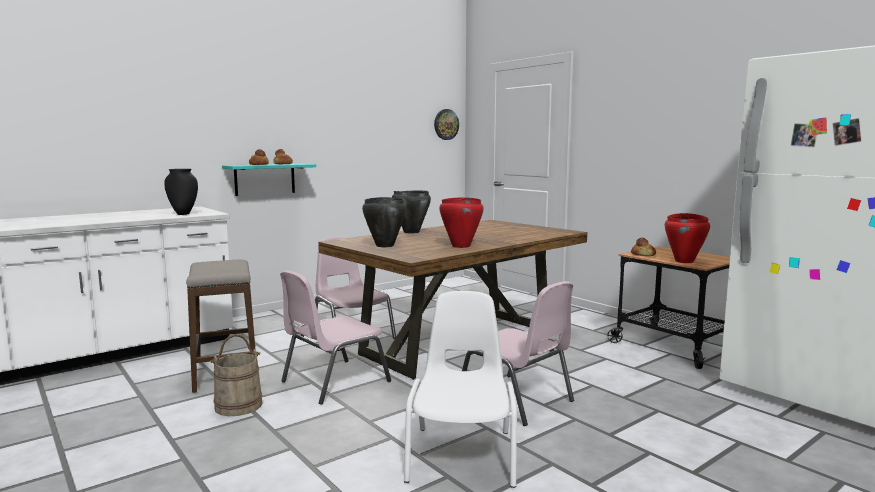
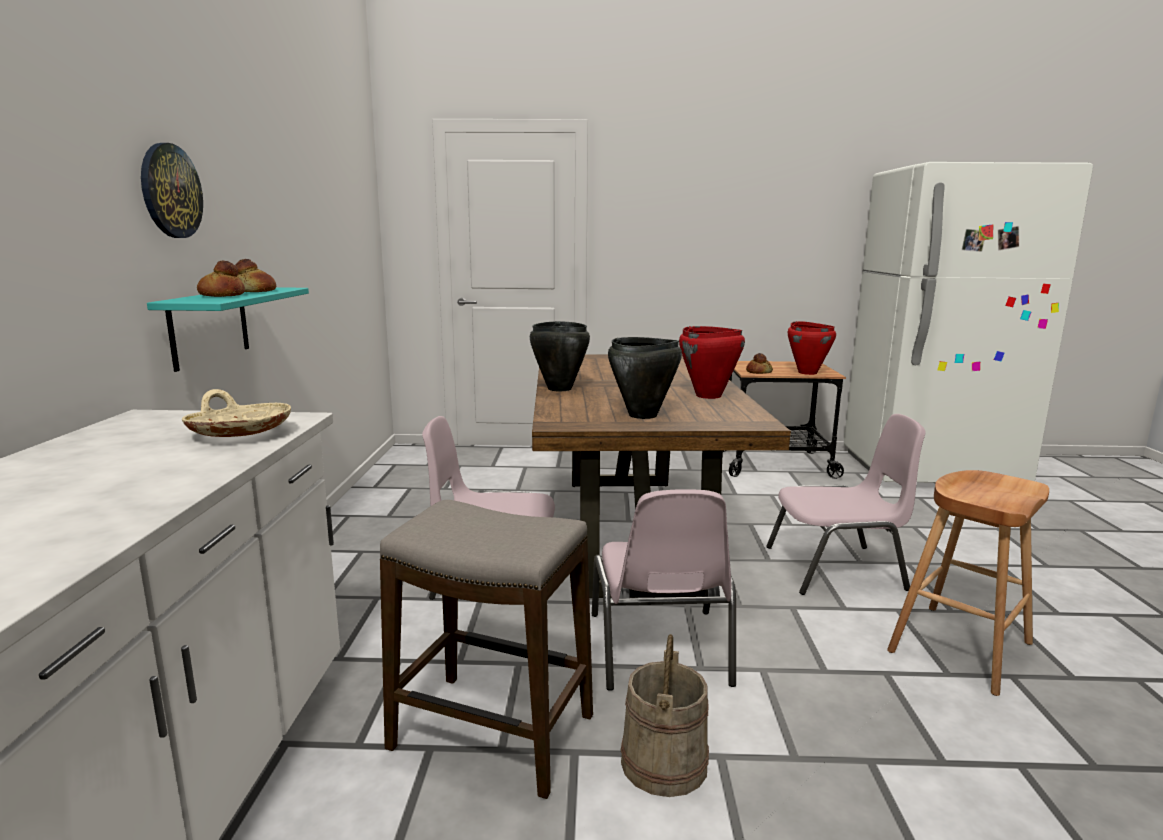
camera: 50 degrees left, 5 degrees up
black vase [164,169,198,215] -> beige bowl [182,389,291,437]
white chair [404,291,517,488] -> brown stool [887,470,1049,696]
wall clock [434,109,459,140] -> wall clock moved to [141,143,203,238]

